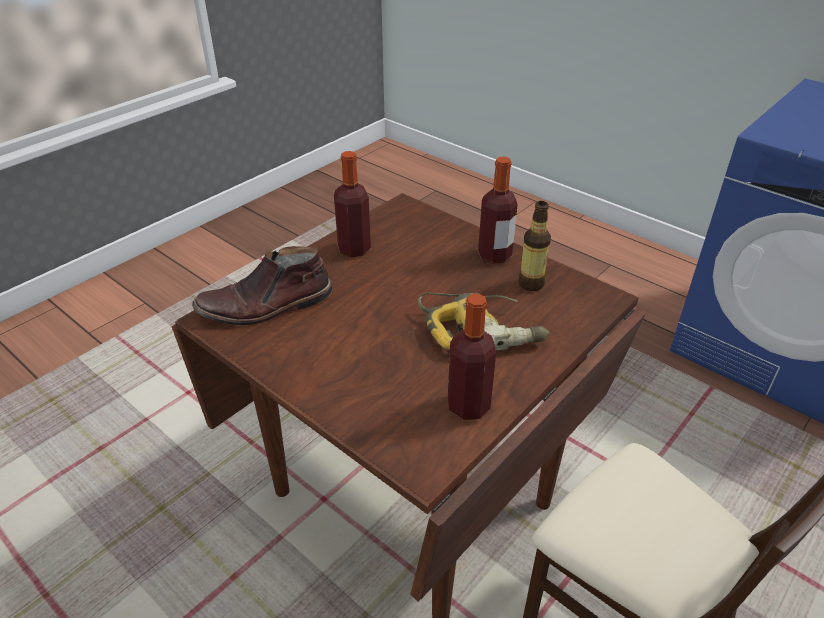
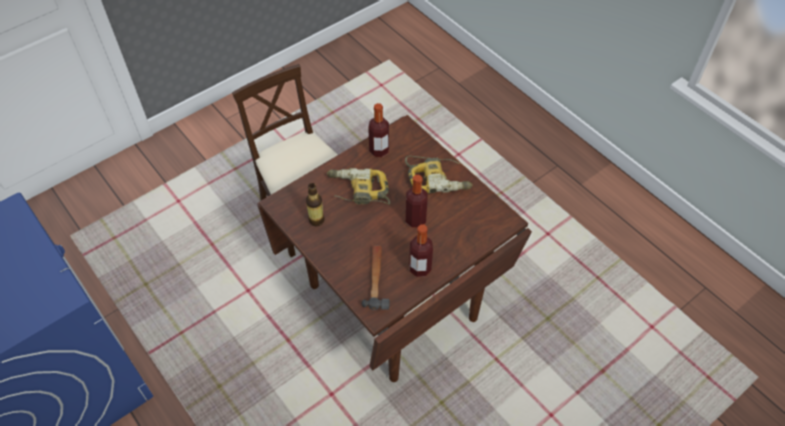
camera: 170 degrees left, 15 degrees up
brown boot [192,246,332,325] -> none
bottle [478,156,518,264] -> bottle moved to [406,175,427,228]
none -> hammer [362,246,390,310]
none -> power drill [405,156,473,193]

